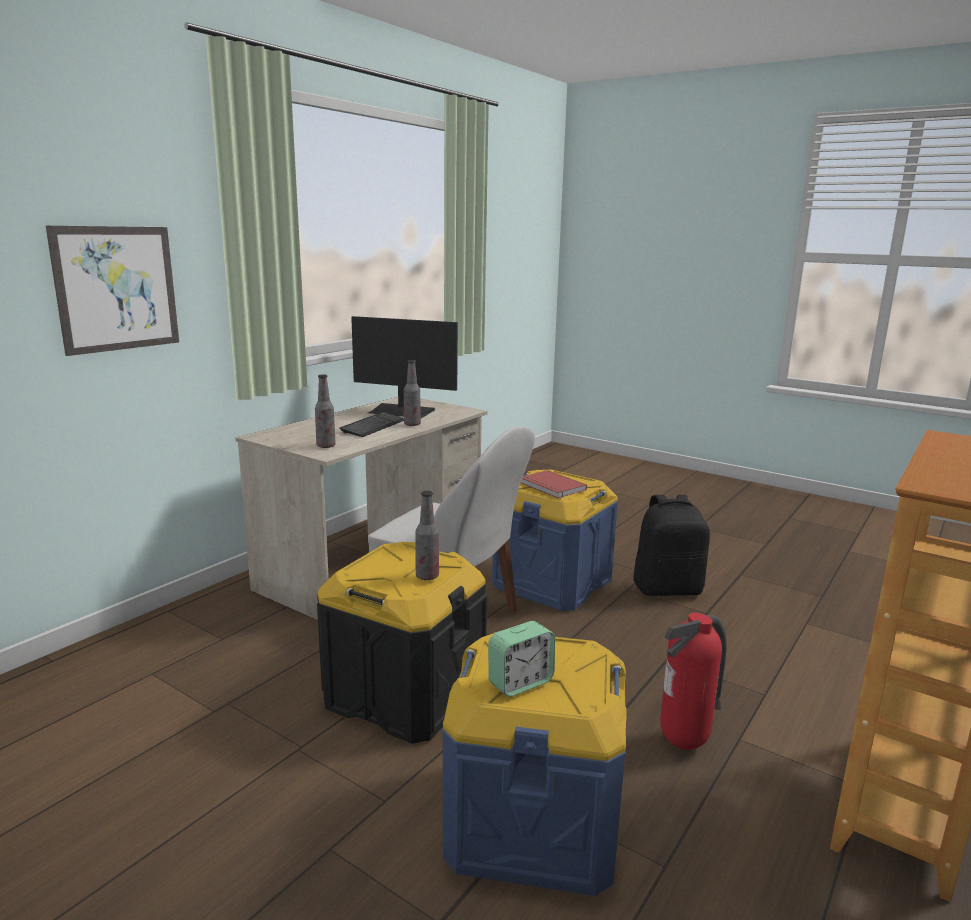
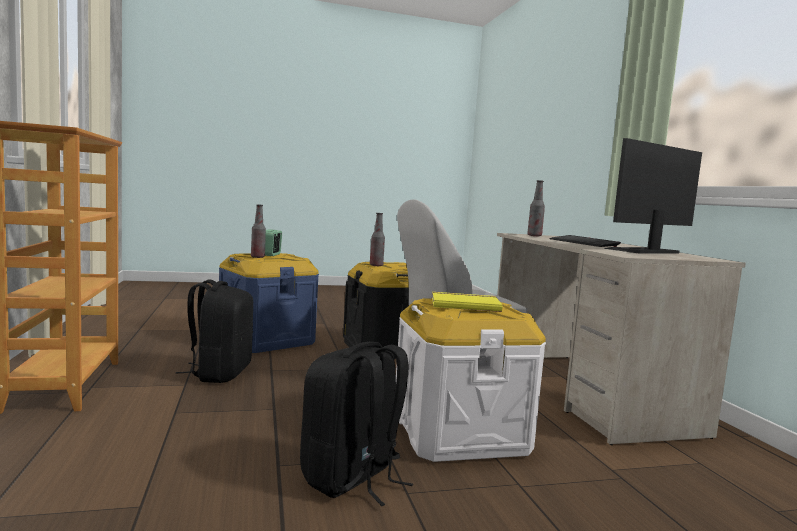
camera: 130 degrees right, 10 degrees down
picture [46,226,179,356] -> none
bottle [404,360,421,426] -> bottle moved to [251,204,266,258]
blue storage box [492,470,618,611] -> white storage box [396,298,546,462]
red book [521,470,587,498] -> yellow book [432,292,503,312]
fire extinguisher [660,613,726,750] -> black backpack [176,279,253,383]

